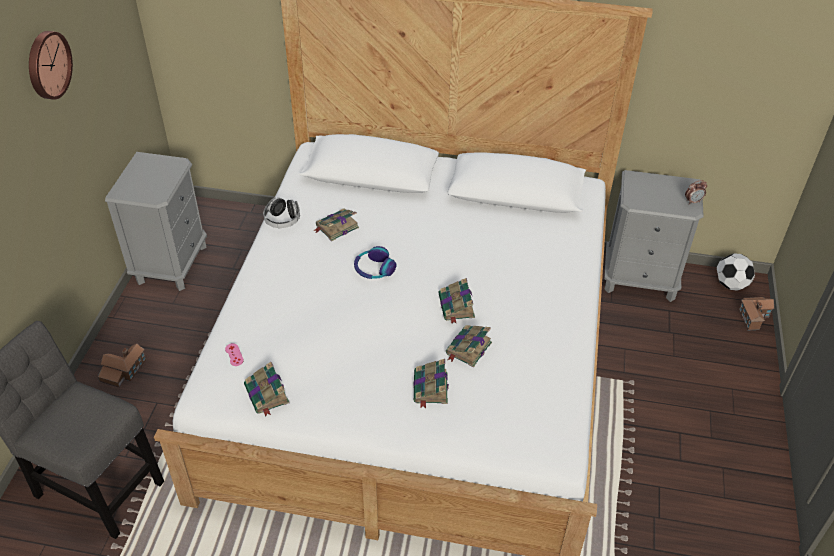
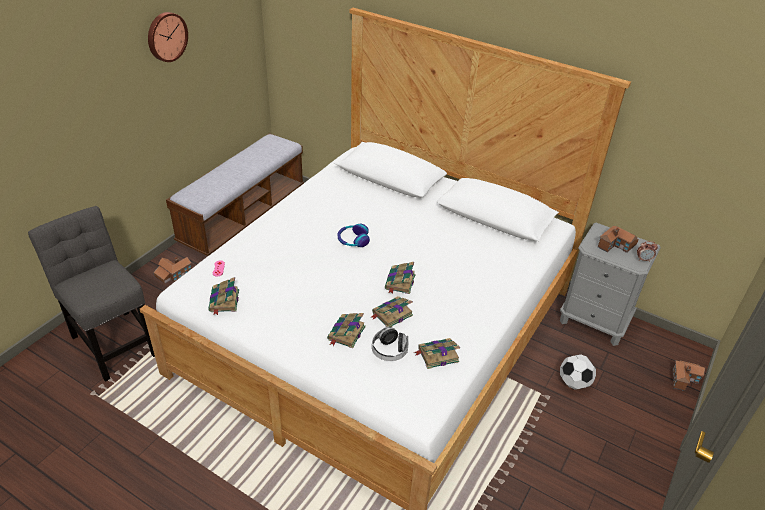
camera: 20 degrees right, 5 degrees down
grey nightstand [105,152,207,291] -> bench [166,133,304,256]
headphones [263,198,300,228] -> headphones moved to [372,327,409,361]
book [313,208,359,241] -> book moved to [414,338,460,369]
football [717,253,755,291] -> football moved to [560,354,596,390]
none -> toy house [598,225,639,253]

